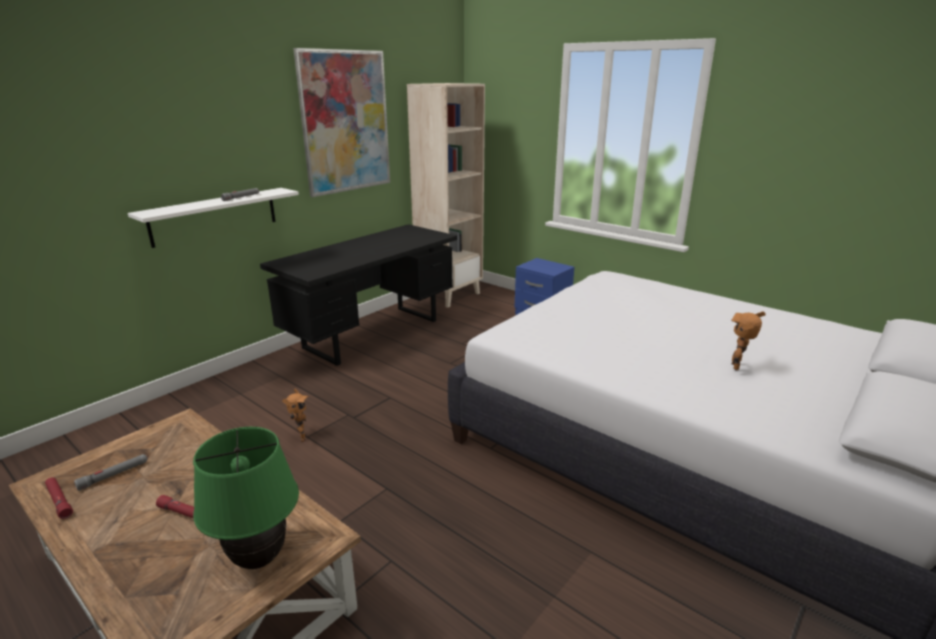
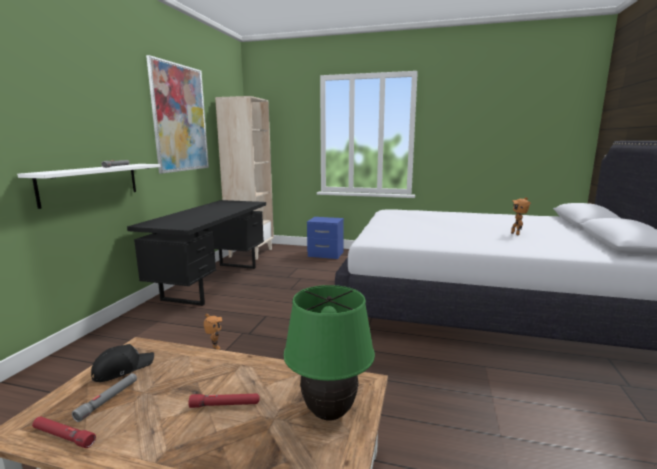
camera: 25 degrees left, 10 degrees down
none -> black cap [91,344,154,382]

